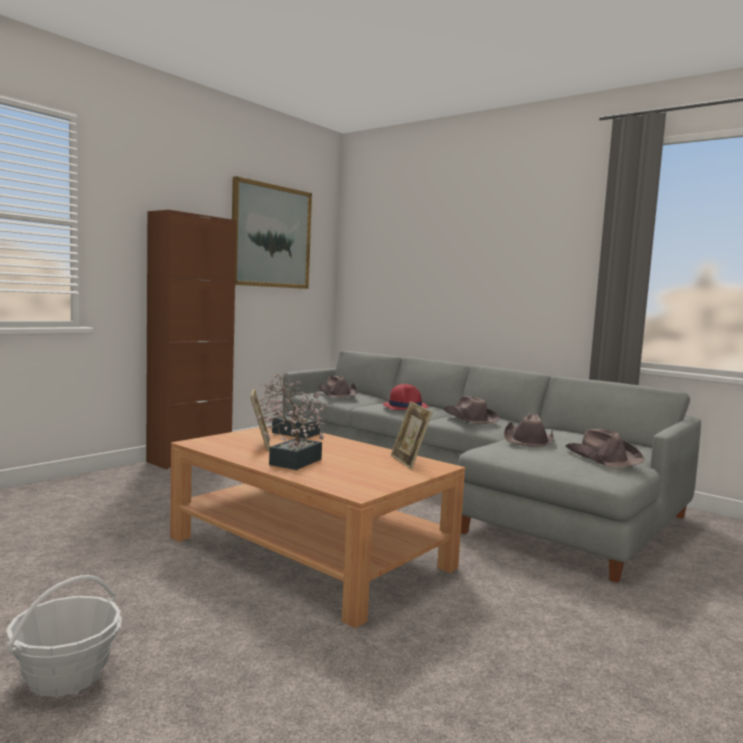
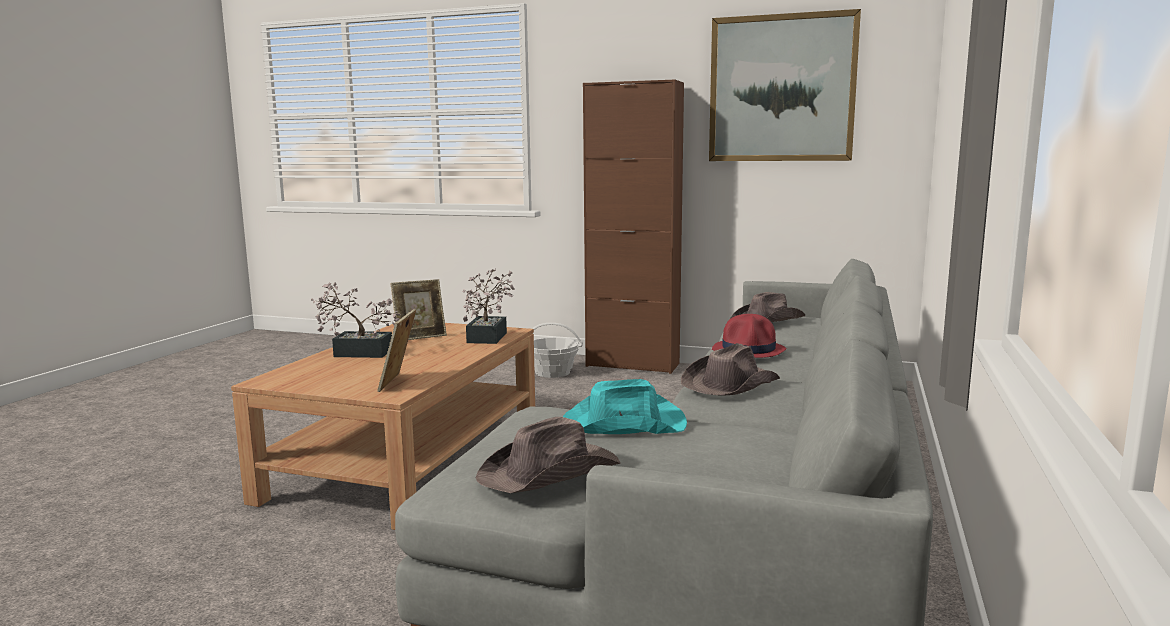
camera: 70 degrees right, 5 degrees up
basket [6,575,122,697] -> basket moved to [533,323,583,378]
picture frame [391,401,433,470] -> picture frame turned 45 degrees counterclockwise [377,309,416,392]
brown hat [504,413,554,447] -> turquoise hat [563,379,687,434]

